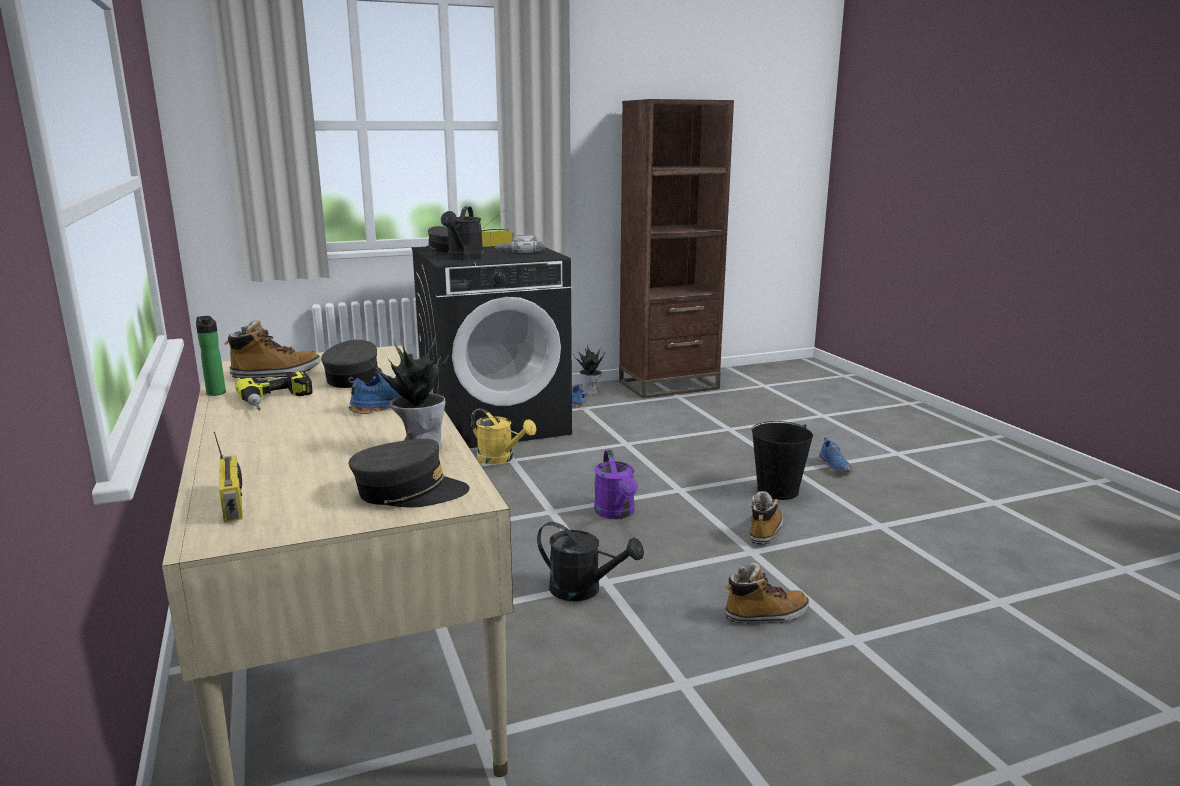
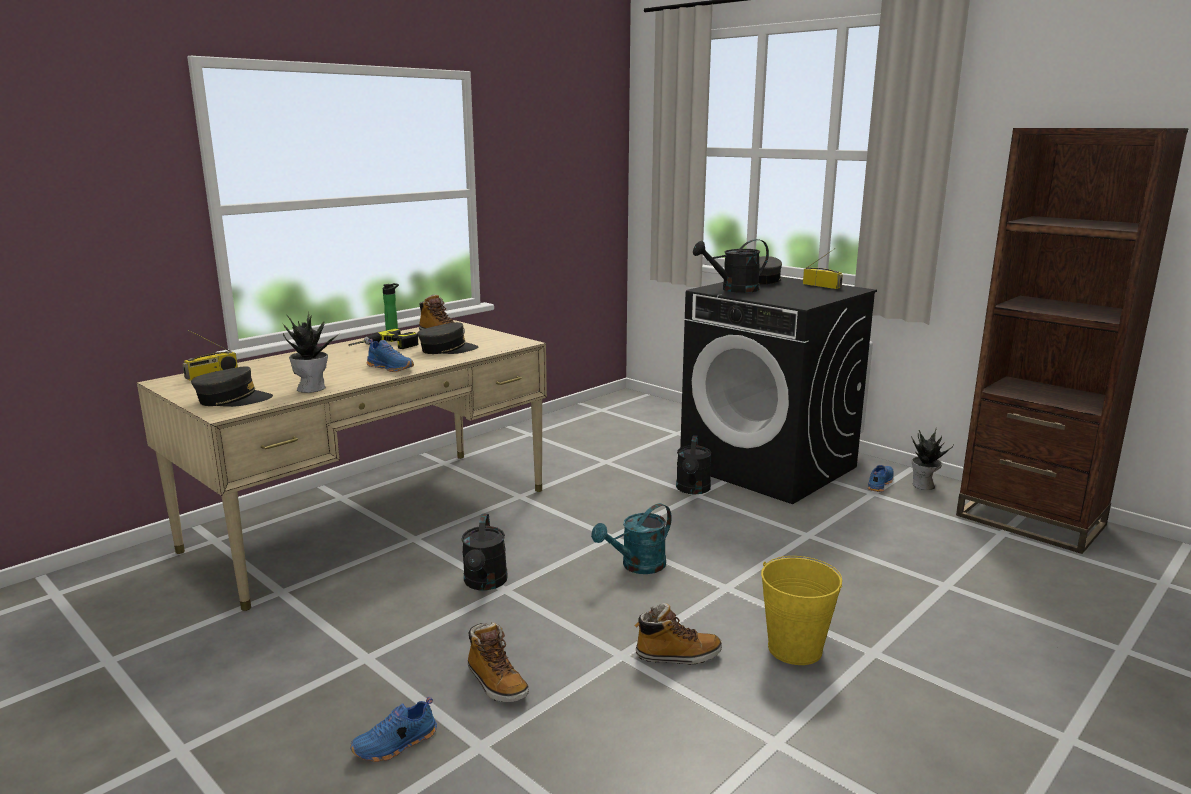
camera: 65 degrees right, 0 degrees up
grey cap [349,439,470,508] -> grey cap turned 75 degrees counterclockwise [191,366,273,407]
yellow watering can [471,408,537,464] -> black watering can [676,435,711,494]
power drill [495,235,545,253] -> none
purple watering can [594,450,638,519] -> turquoise watering can [591,503,672,574]
black bucket [752,421,813,500] -> yellow bucket [761,556,842,665]
blue shoe [818,437,852,473] -> blue shoe moved to [350,697,437,762]

